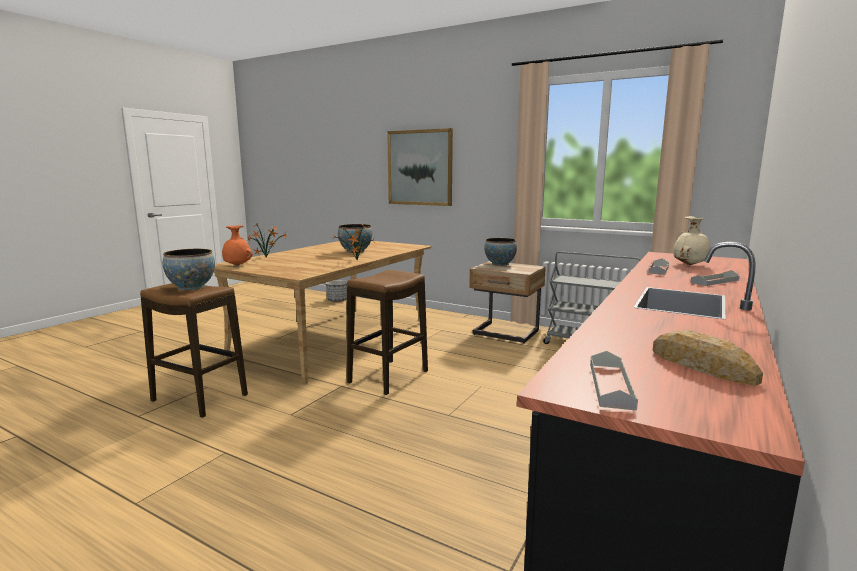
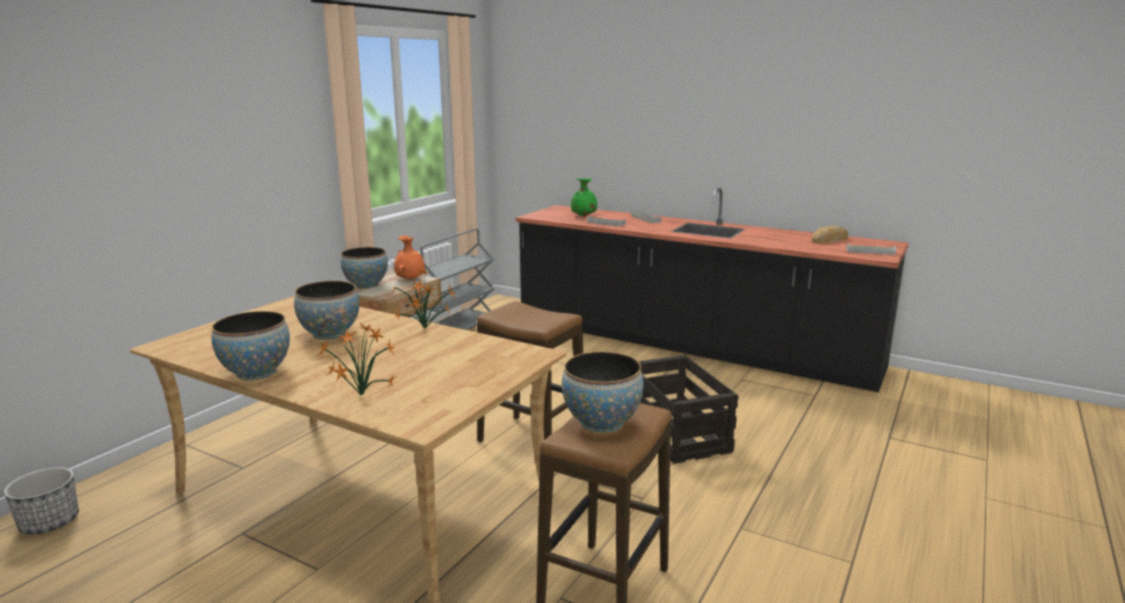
camera: 90 degrees left, 5 degrees up
orange vase [222,226,253,266] -> orange vase moved to [394,235,425,280]
picture [387,128,453,206] -> none
beige vase [673,216,710,265] -> green vase [571,178,597,217]
none -> bowl [211,311,290,381]
none -> crate [638,355,738,464]

